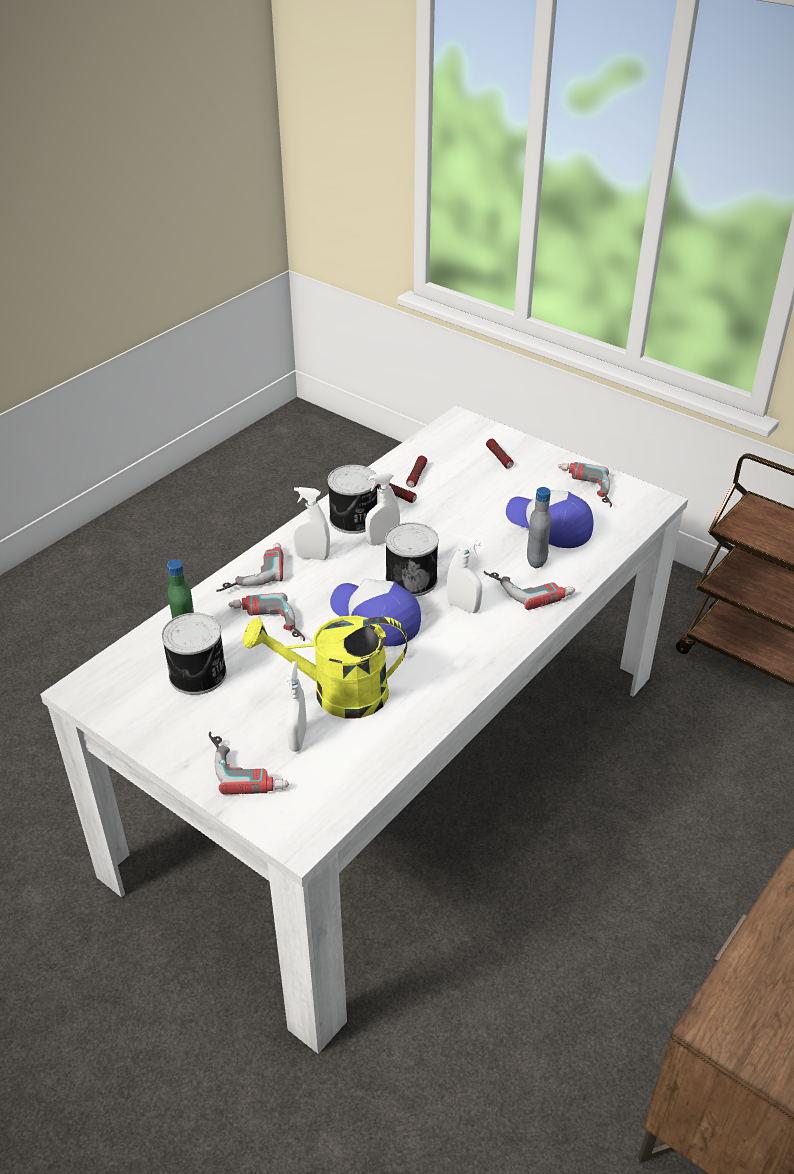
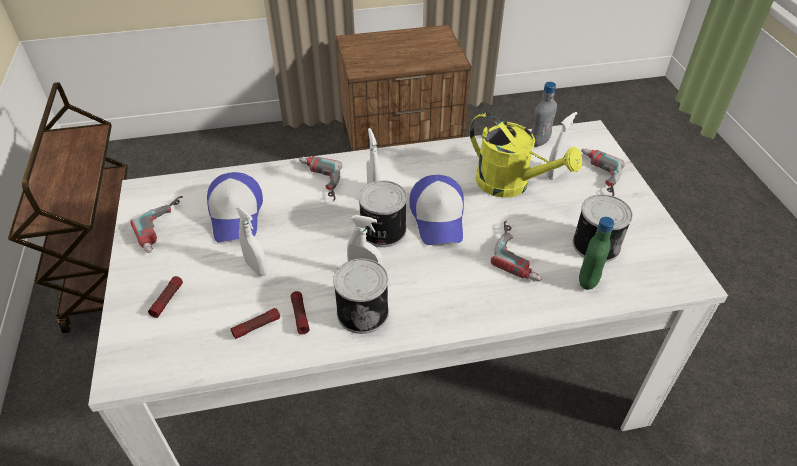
camera: 140 degrees left, 5 degrees up
power drill [216,543,284,592] -> none
white spray bottle [293,487,330,560] -> white spray bottle moved to [236,206,267,276]
grey bottle [527,487,551,568] -> grey bottle moved to [531,82,557,147]

